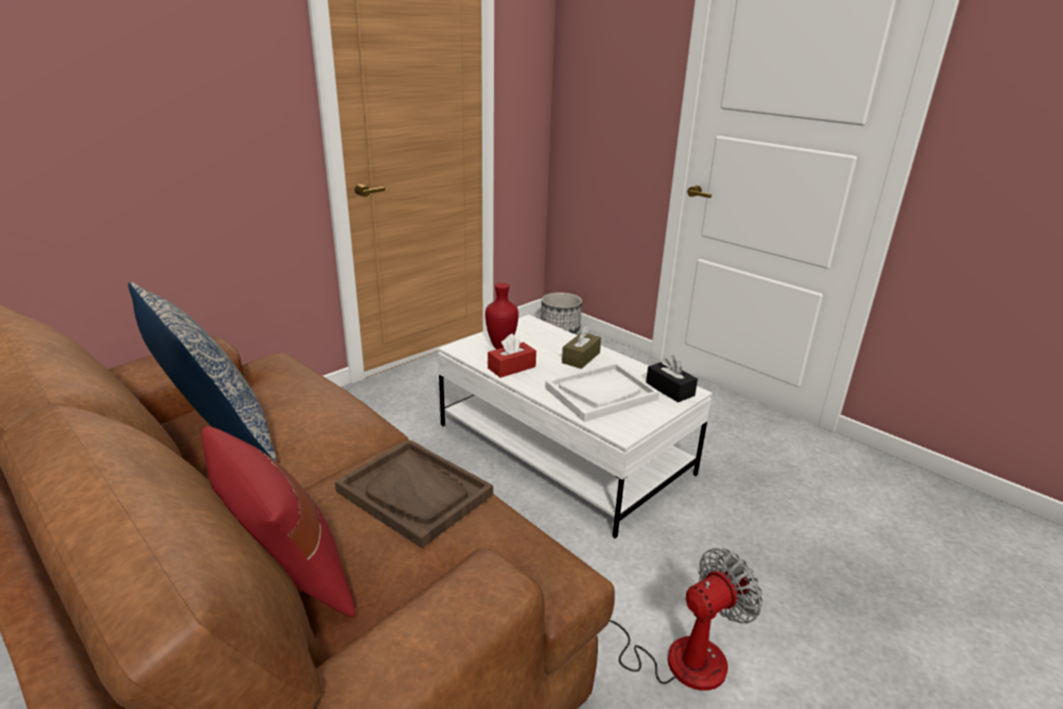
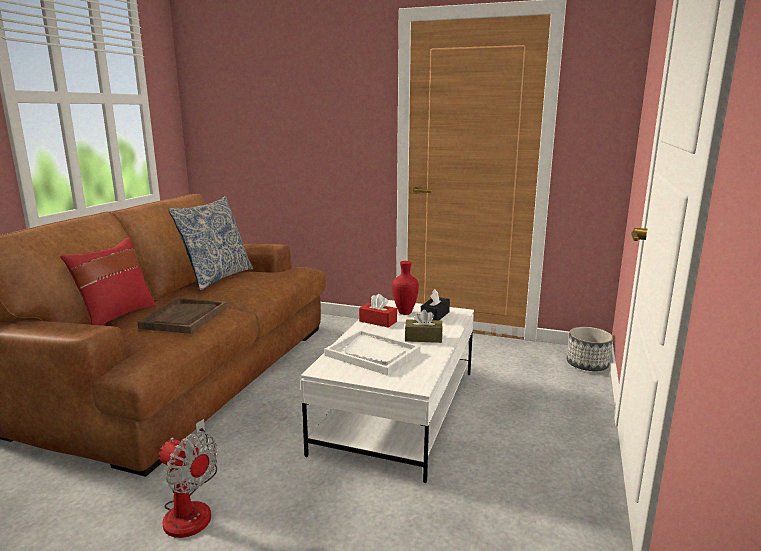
camera: 65 degrees right, 10 degrees down
black tissue box [646,355,698,402] -> black tissue box moved to [421,289,450,320]

